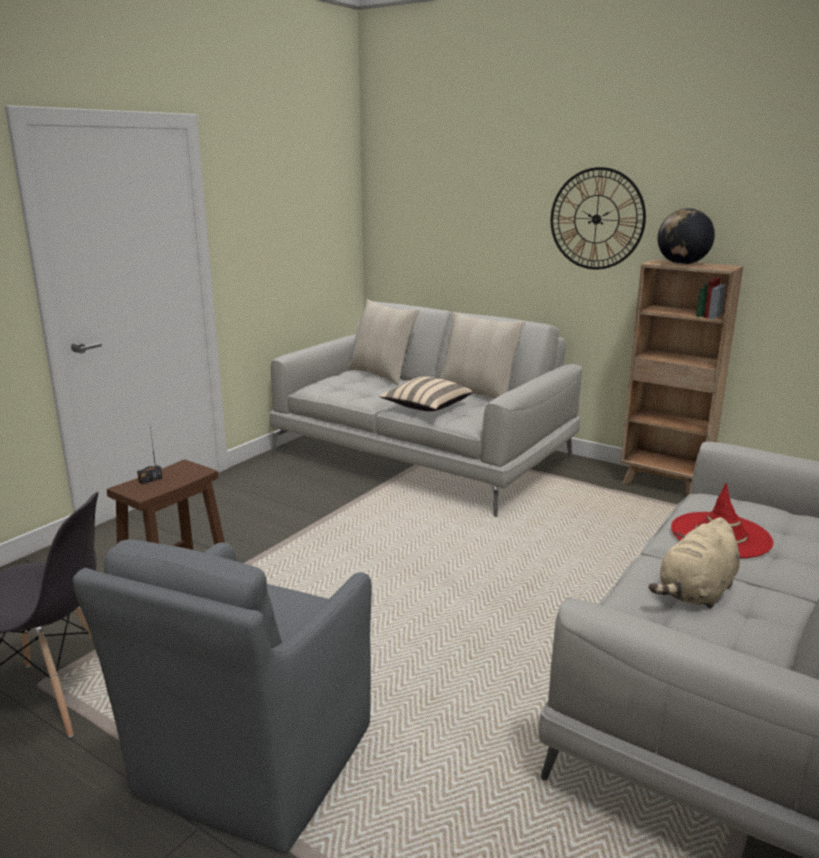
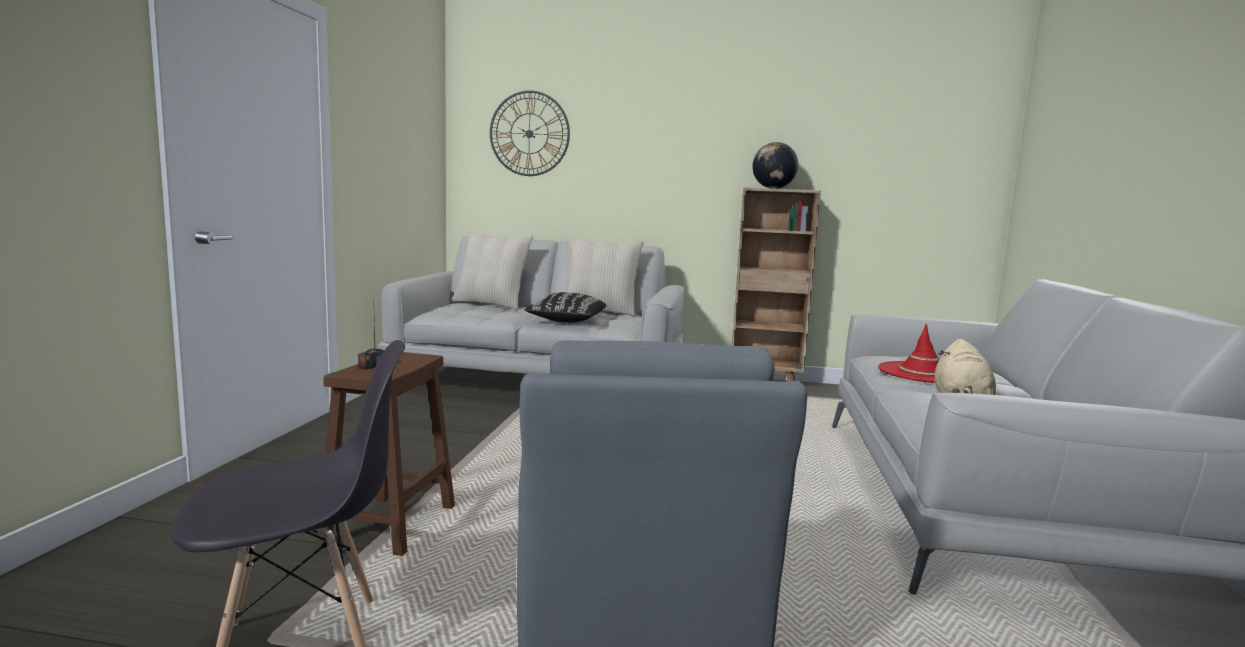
camera: 25 degrees left, 10 degrees down
beige pillow [379,376,472,411] -> black pillow [524,292,606,322]
wall clock [551,167,646,270] -> wall clock moved to [490,90,570,176]

